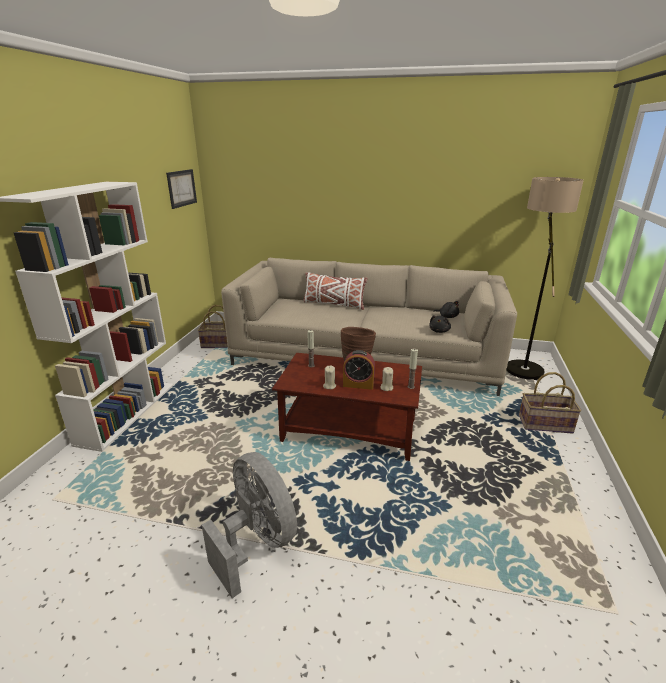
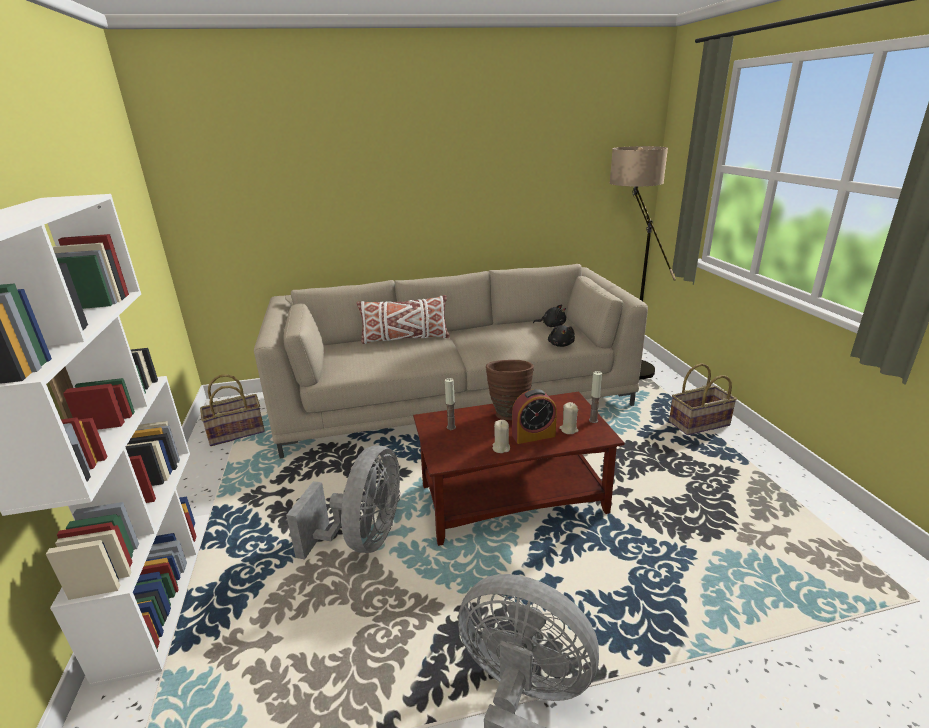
camera: 25 degrees left, 0 degrees up
picture [166,169,197,209] -> none
none -> grey fan [286,446,400,559]

